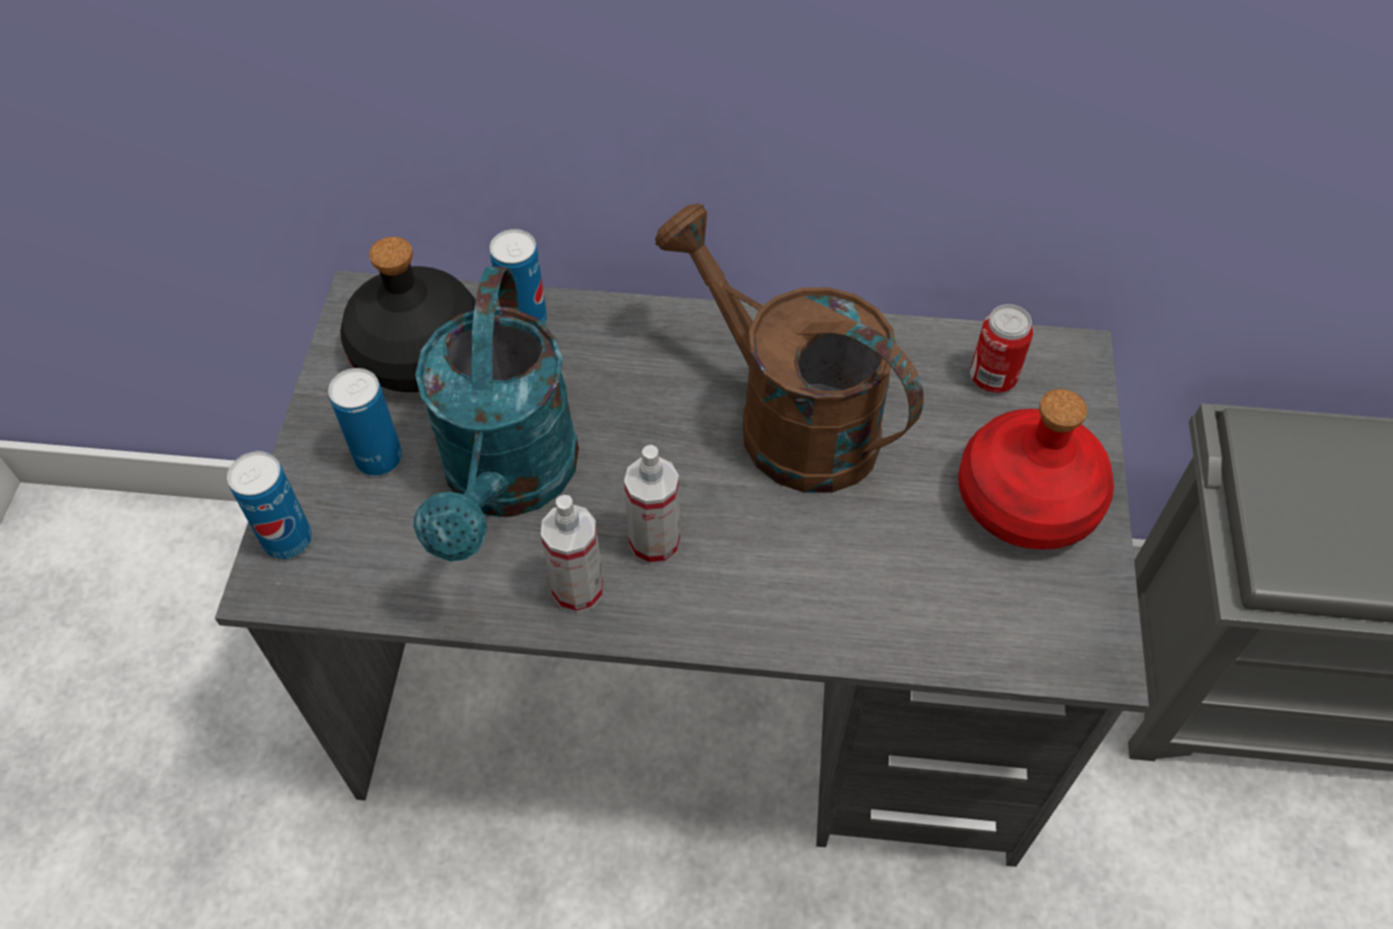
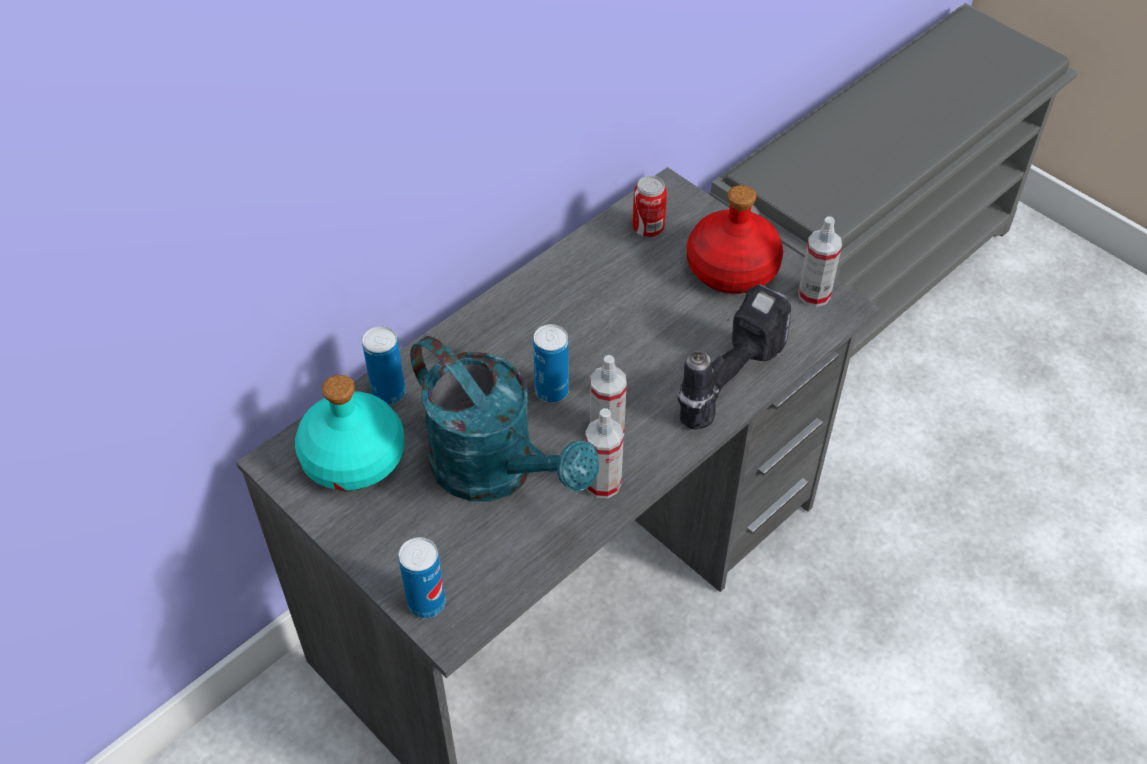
camera: 50 degrees left, 5 degrees down
can [328,368,402,476] -> can moved to [533,324,569,403]
black bottle [340,237,476,392] -> turquoise bottle [295,375,404,491]
brown watering can [655,203,923,493] -> none
none -> power drill [677,284,791,430]
none -> spray bottle [798,216,842,307]

